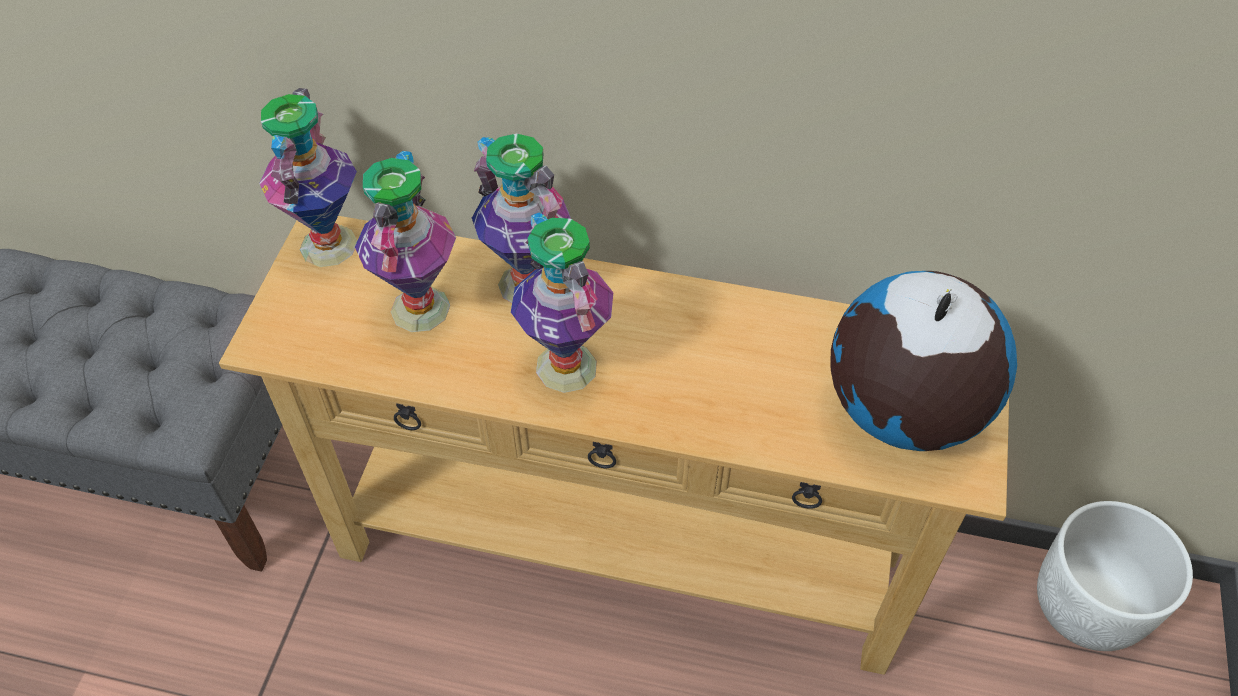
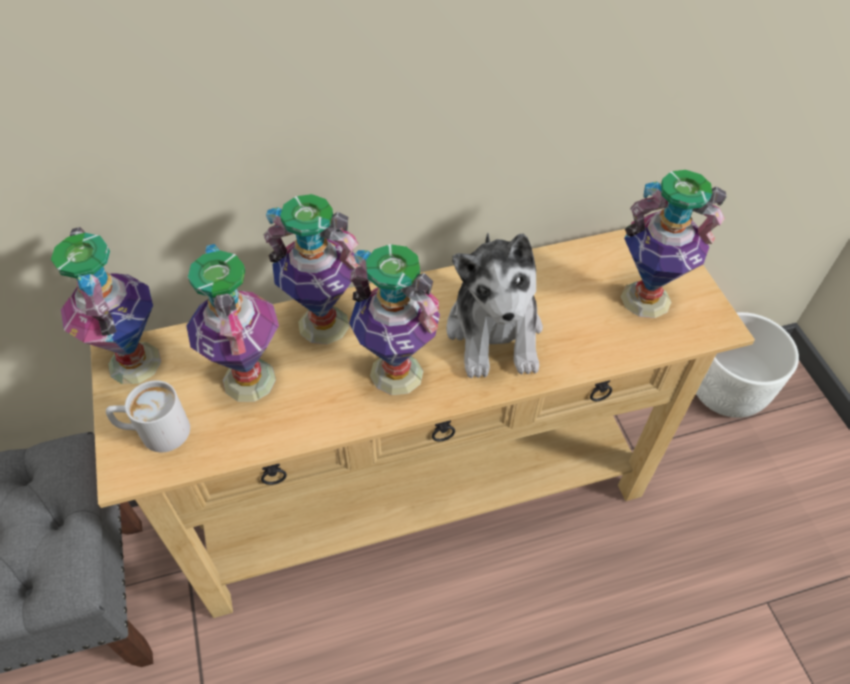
camera: 30 degrees left, 0 degrees up
globe [830,271,1017,451] -> vase [621,170,726,318]
none -> white mug [106,380,190,452]
none -> plush toy [447,233,543,379]

